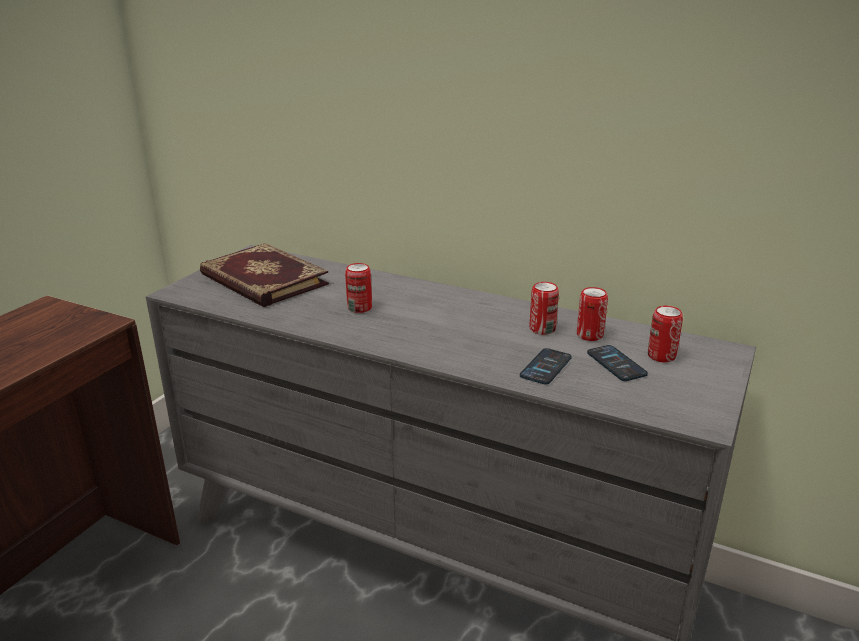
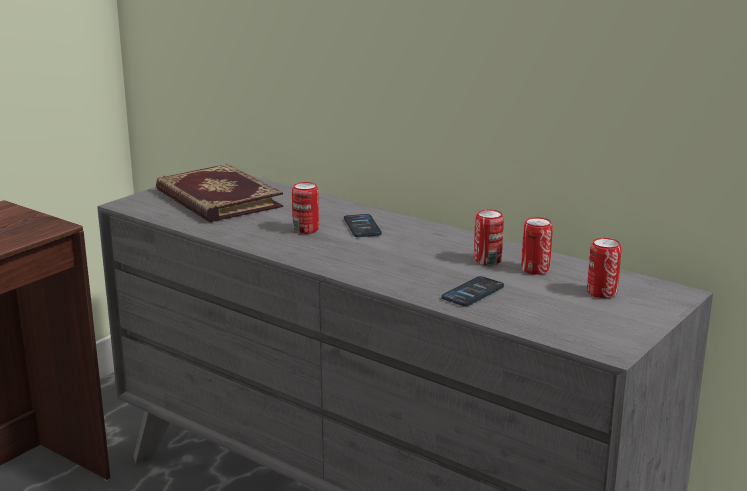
camera: 10 degrees right, 5 degrees down
phone [587,345,648,381] -> phone moved to [344,214,382,237]

